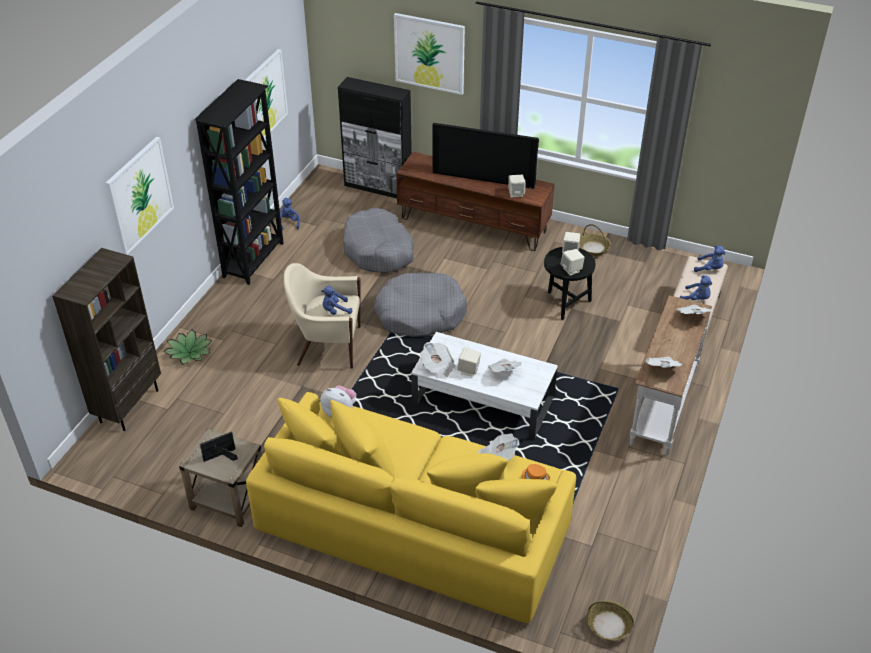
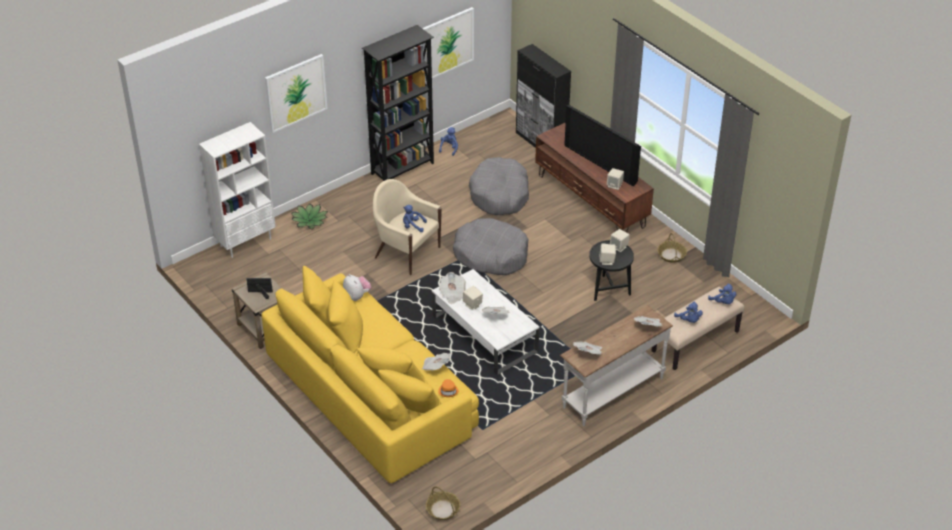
camera: 30 degrees right, 0 degrees up
brown bookcase [52,248,161,431] -> white bookcase [199,122,276,258]
picture [394,13,465,95] -> none

